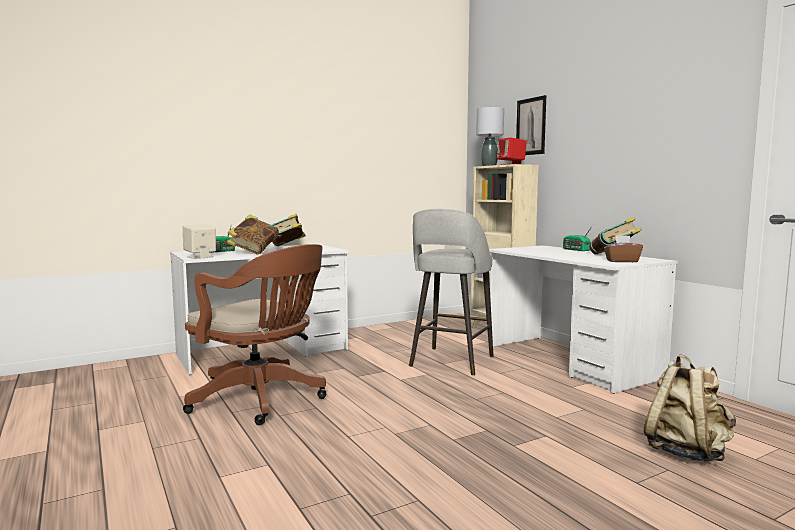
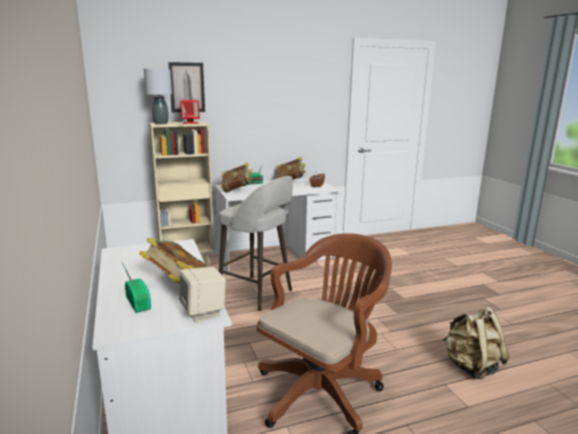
camera: 80 degrees left, 10 degrees up
book [272,214,306,246] -> book moved to [221,163,252,193]
beige backpack [644,354,736,461] -> beige backpack moved to [443,307,509,379]

